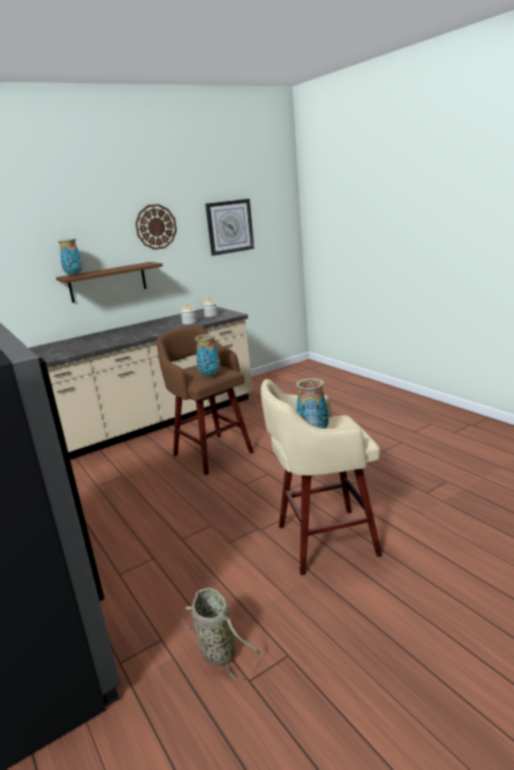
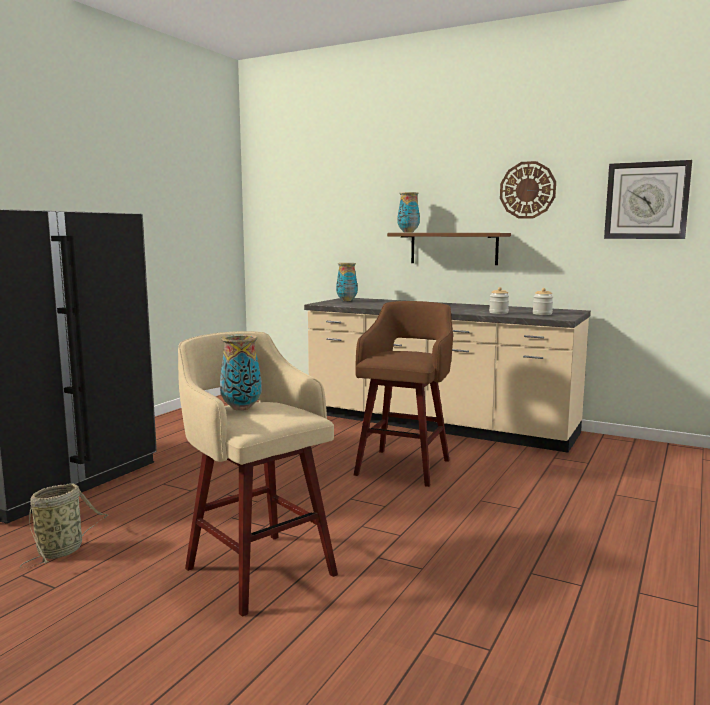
camera: 60 degrees right, 10 degrees down
vase [195,334,220,377] -> vase moved to [336,263,358,301]

